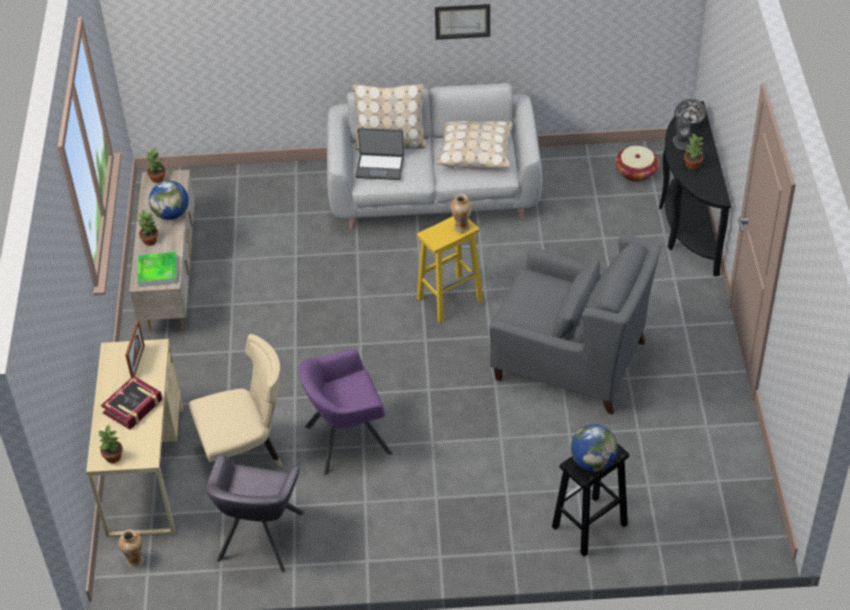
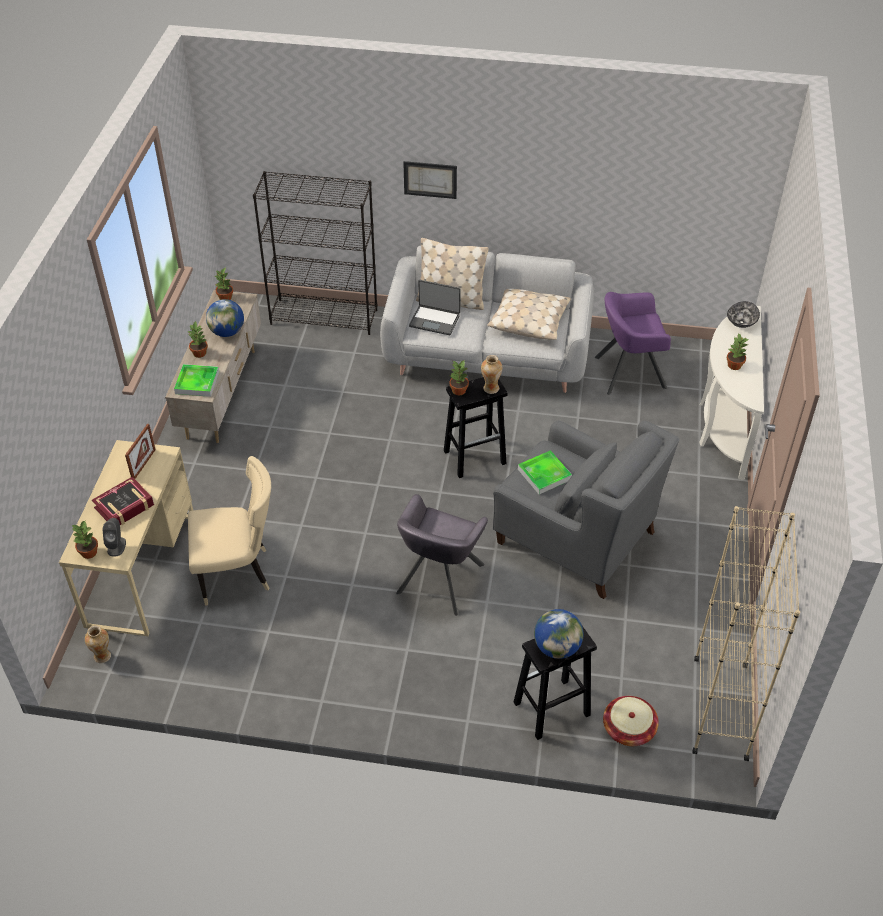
camera: 10 degrees right, 0 degrees up
grey armchair [206,454,304,573] -> grey armchair moved to [396,494,488,616]
purple armchair [299,350,393,475] -> purple armchair moved to [595,292,671,395]
yellow stool [417,216,483,323] -> black stool [444,377,508,478]
picture [435,4,490,40] -> picture moved to [403,161,457,199]
basket [615,146,659,182] -> basket moved to [603,696,659,746]
black console table [659,101,731,276] -> white console table [699,306,764,480]
grey speaker [673,116,691,150] -> grey speaker moved to [102,518,126,557]
none -> black bookcase [253,171,377,335]
none -> potted plant [450,361,469,395]
none -> tray [518,450,572,494]
none -> beige bookcase [693,506,800,761]

